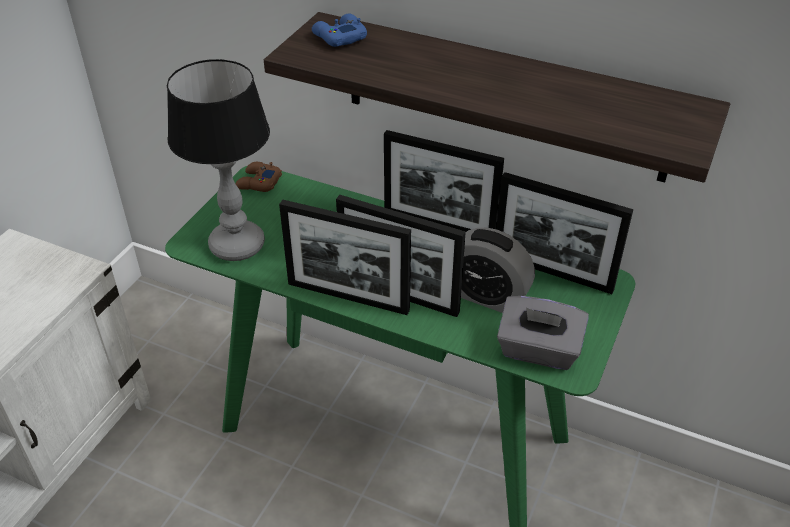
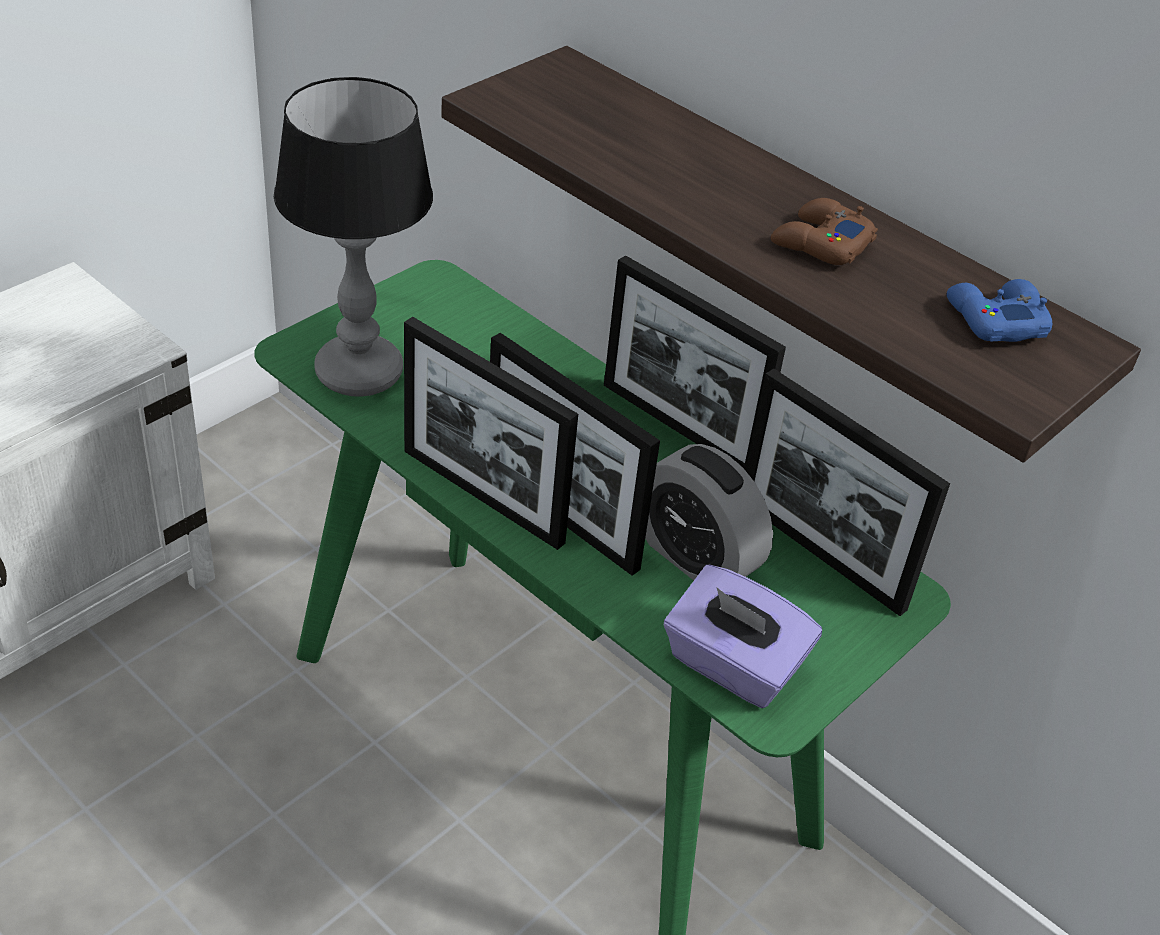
camera: 15 degrees right, 0 degrees up
brown game controller [236,162,282,192] -> brown game controller moved to [771,198,878,265]
blue game controller [312,14,367,47] -> blue game controller moved to [947,279,1052,342]
grey tissue box [497,296,589,370] -> purple tissue box [664,565,822,708]

